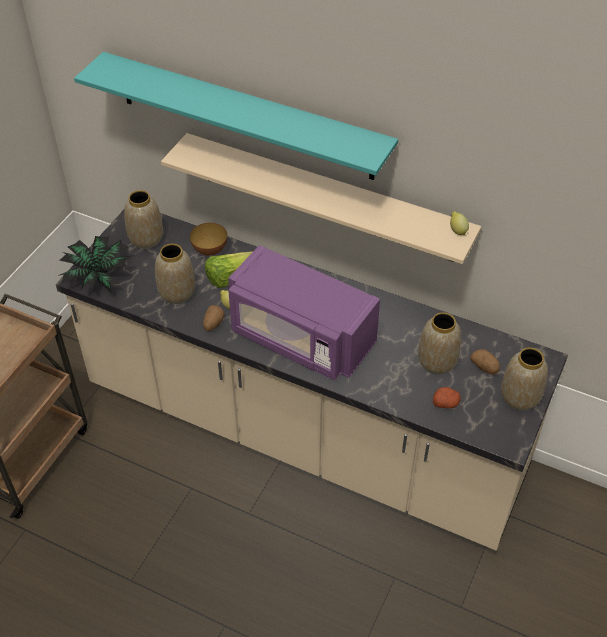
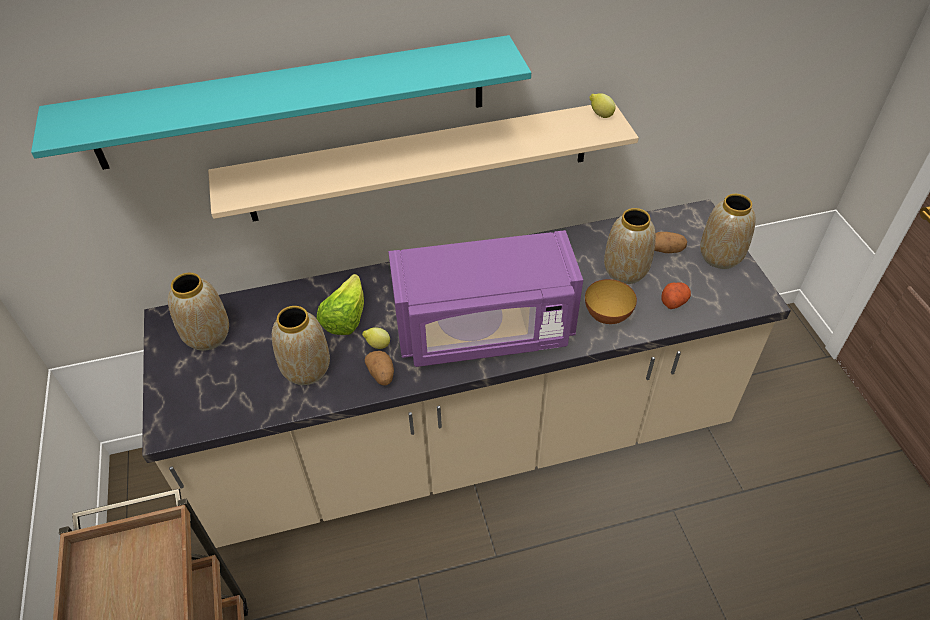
camera: 40 degrees left, 0 degrees up
potted plant [58,236,130,293] -> none
bowl [190,223,227,256] -> bowl moved to [585,279,637,324]

